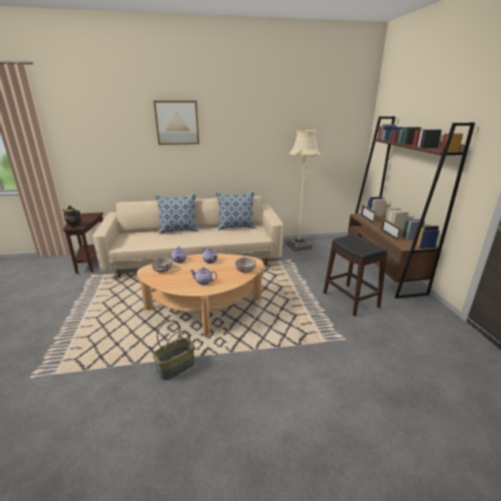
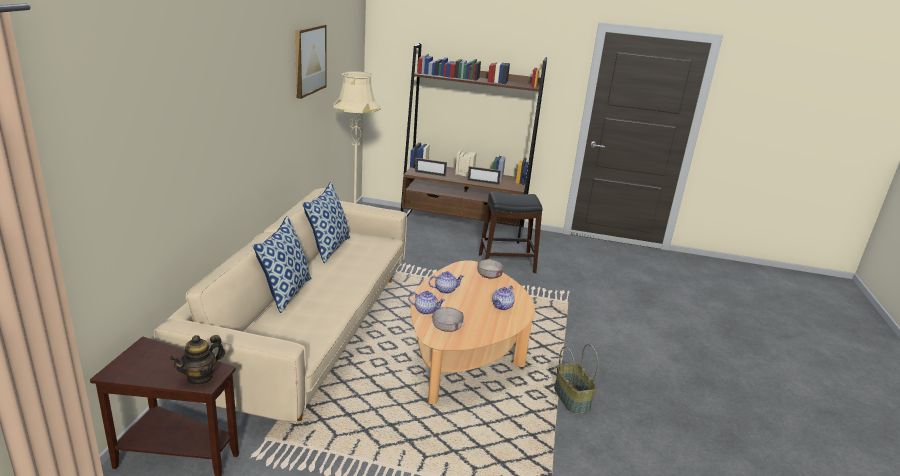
camera: 70 degrees left, 0 degrees up
picture [154,101,199,145] -> picture moved to [295,24,327,99]

